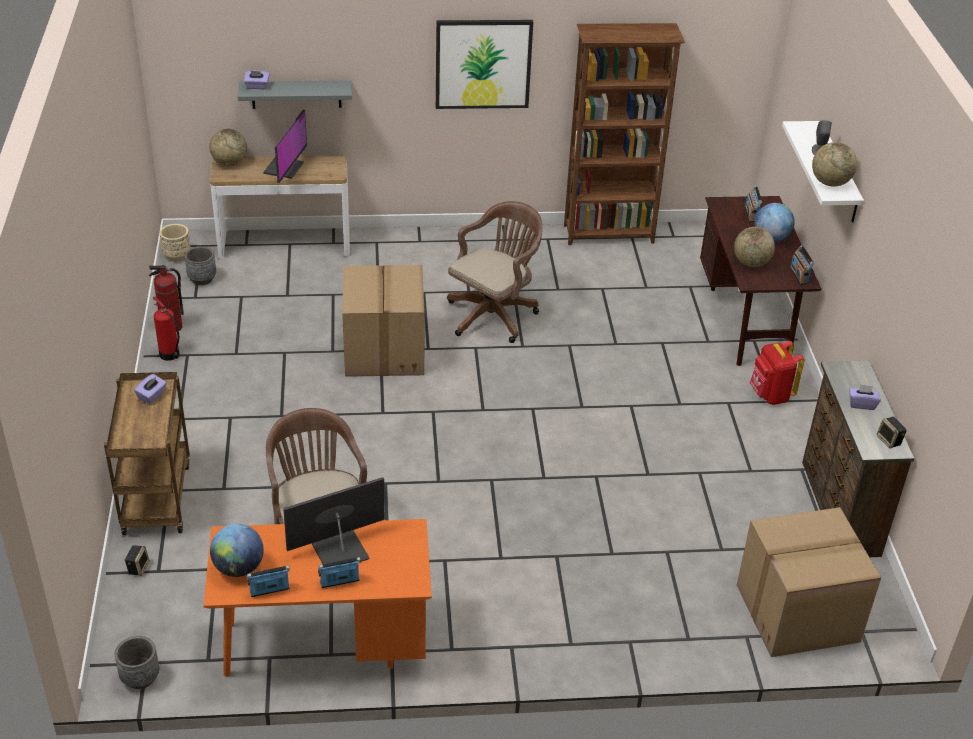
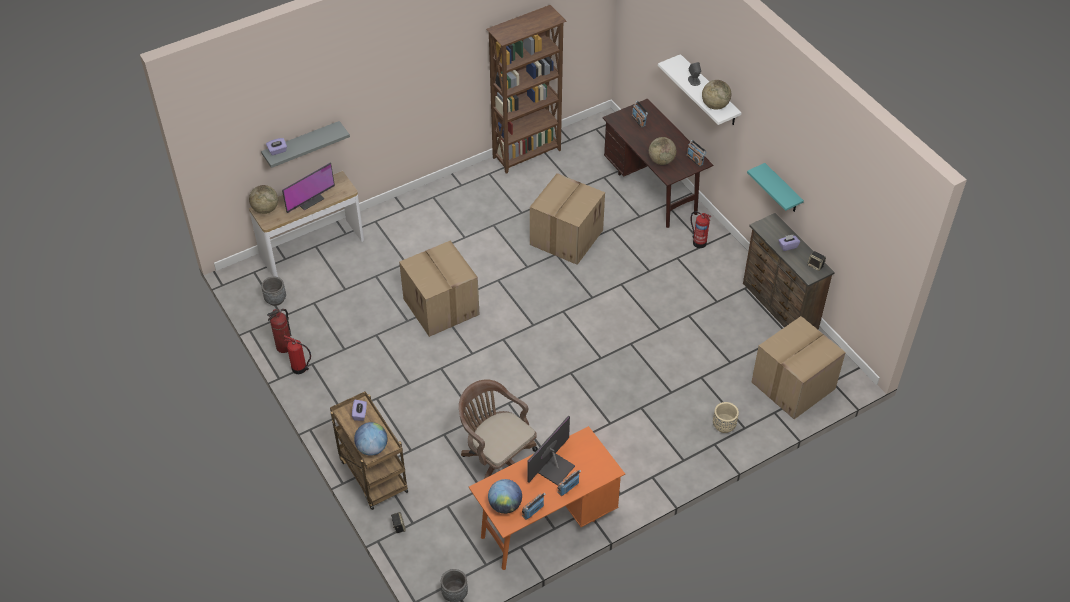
camera: 25 degrees left, 10 degrees up
beige planter [160,224,191,262] -> beige planter moved to [713,402,739,433]
monitor [263,110,307,183] -> monitor turned 60 degrees clockwise [282,163,335,213]
picture [436,20,533,109] -> none
brown office chair [447,201,543,343] -> none
red backpack [750,341,804,405] -> fire extinguisher [691,211,711,248]
globe [755,203,795,242] -> globe moved to [354,422,388,456]
none -> cardboard box [530,173,605,265]
none -> turquoise shelf [747,163,804,212]

